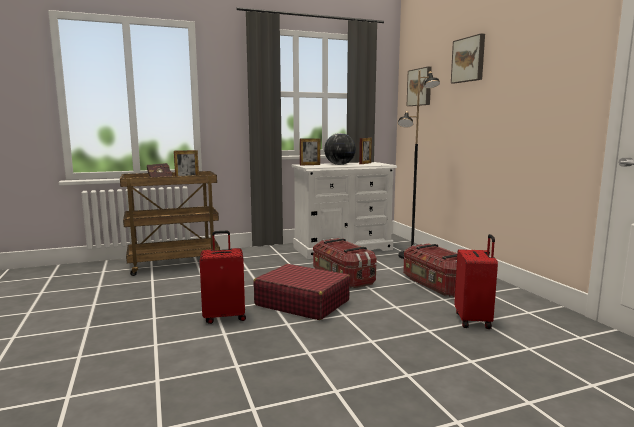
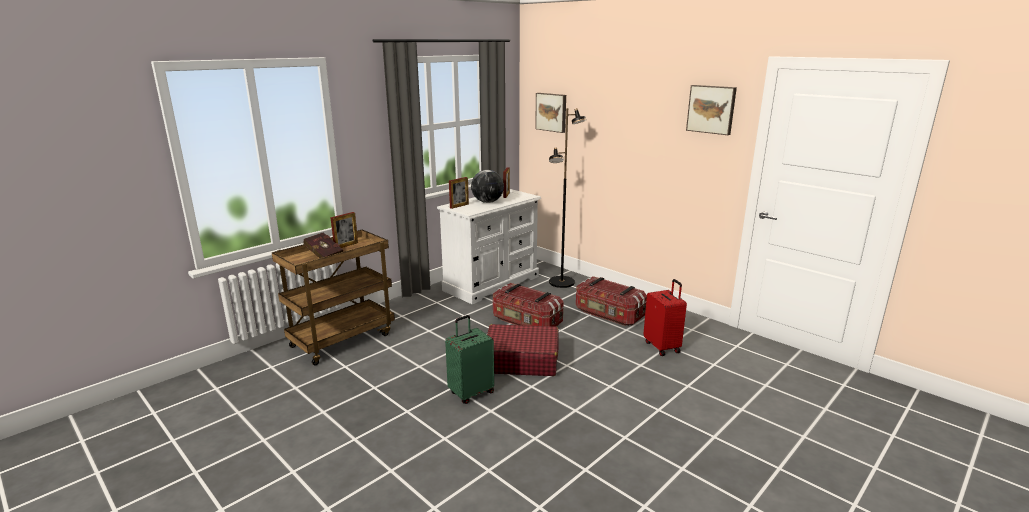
camera: 25 degrees left, 10 degrees up
red suitcase [200,231,246,324] -> green suitcase [445,315,494,404]
picture [451,33,485,83] -> picture moved to [686,85,737,135]

